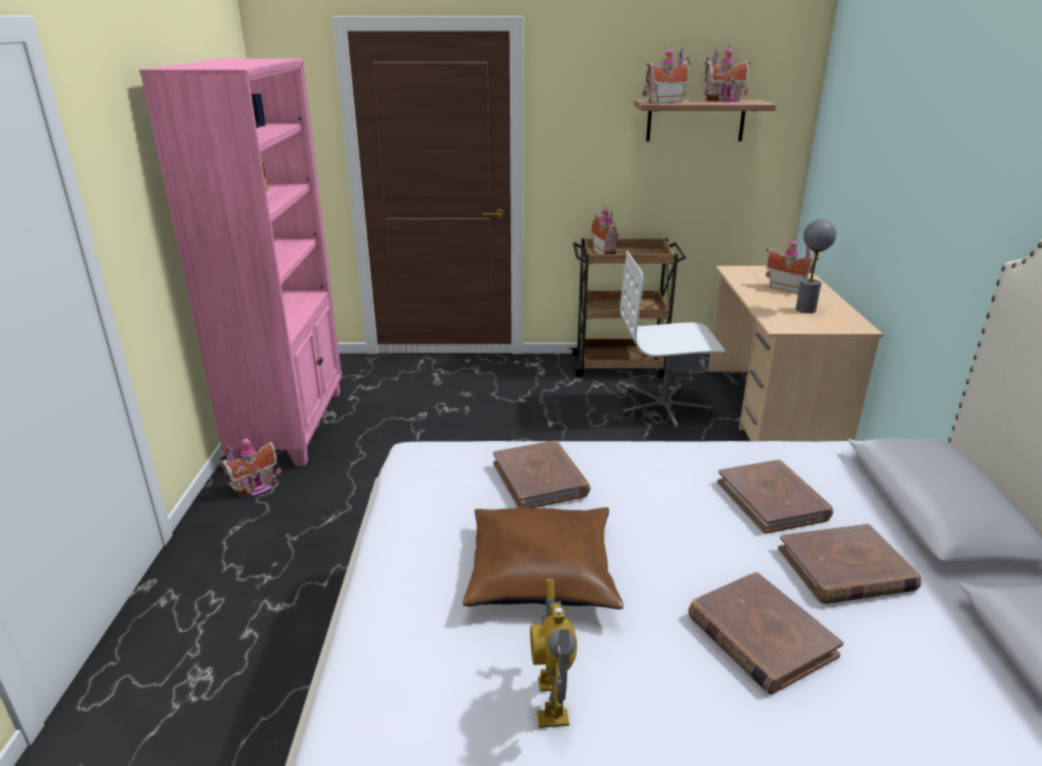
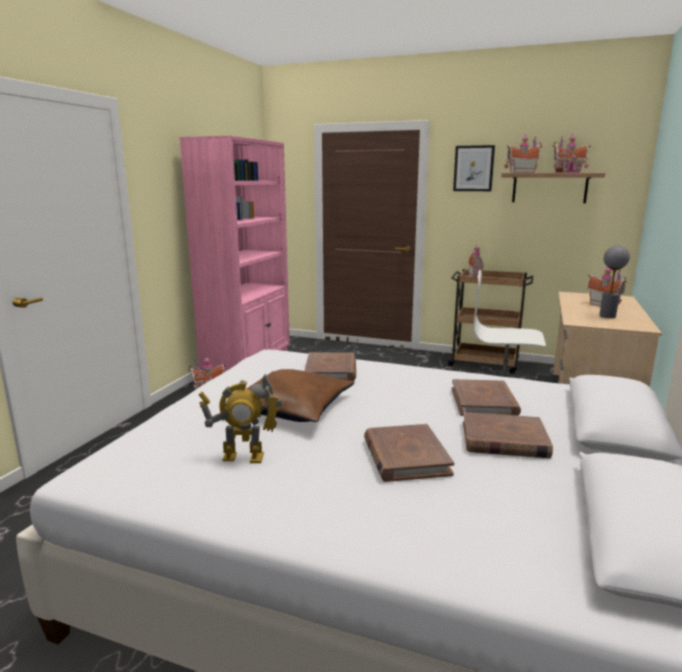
camera: 20 degrees right, 10 degrees down
toy robot [530,579,577,728] -> toy robot turned 105 degrees counterclockwise [198,374,283,463]
none -> picture [453,145,495,191]

